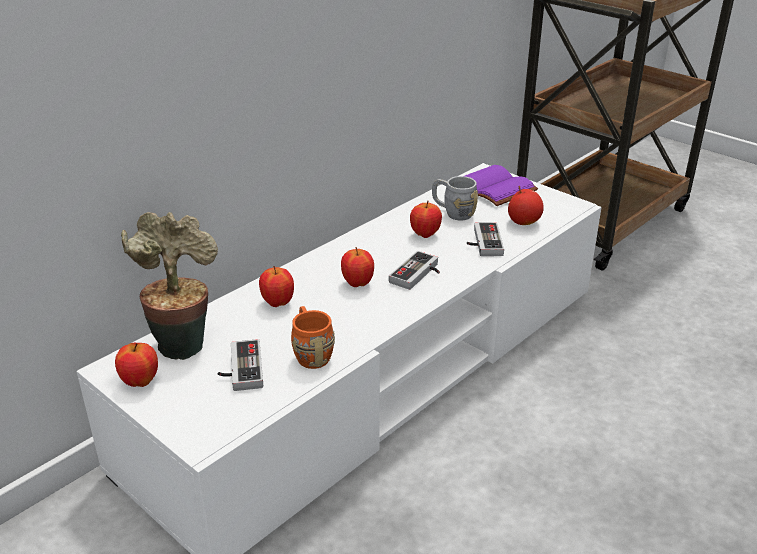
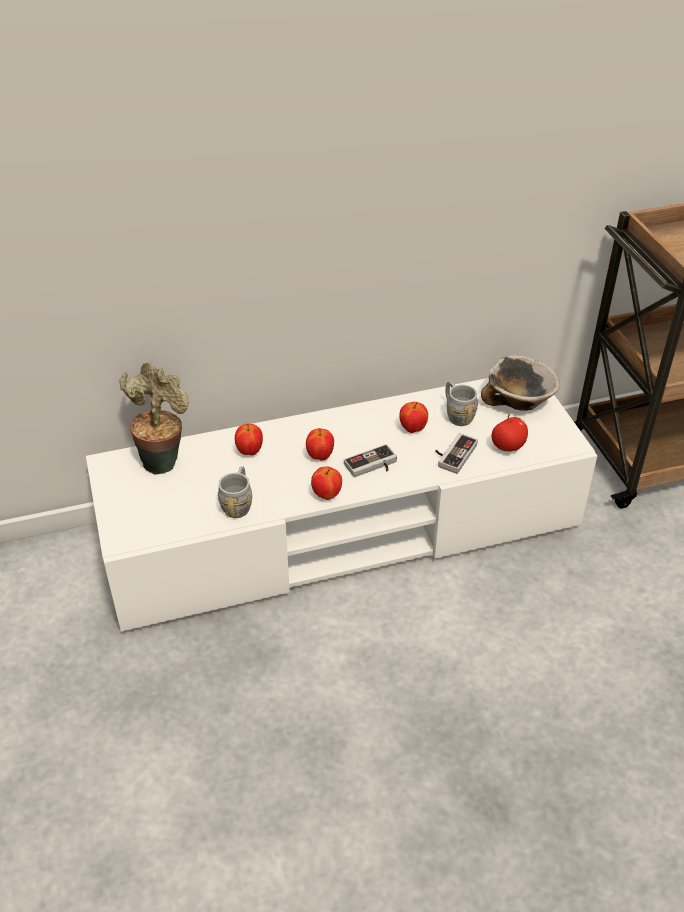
camera: 30 degrees right, 10 degrees up
apple [115,343,158,387] -> apple moved to [311,466,342,500]
game controller [218,339,263,391] -> none
orange mug [291,306,335,369] -> grey mug [218,466,252,518]
purple book [465,165,538,206] -> bowl [481,356,560,411]

